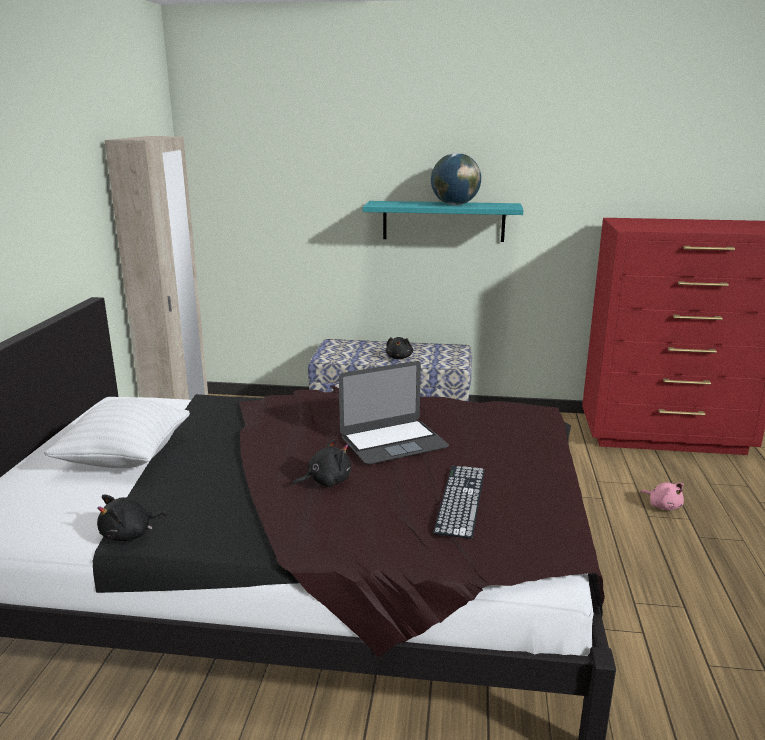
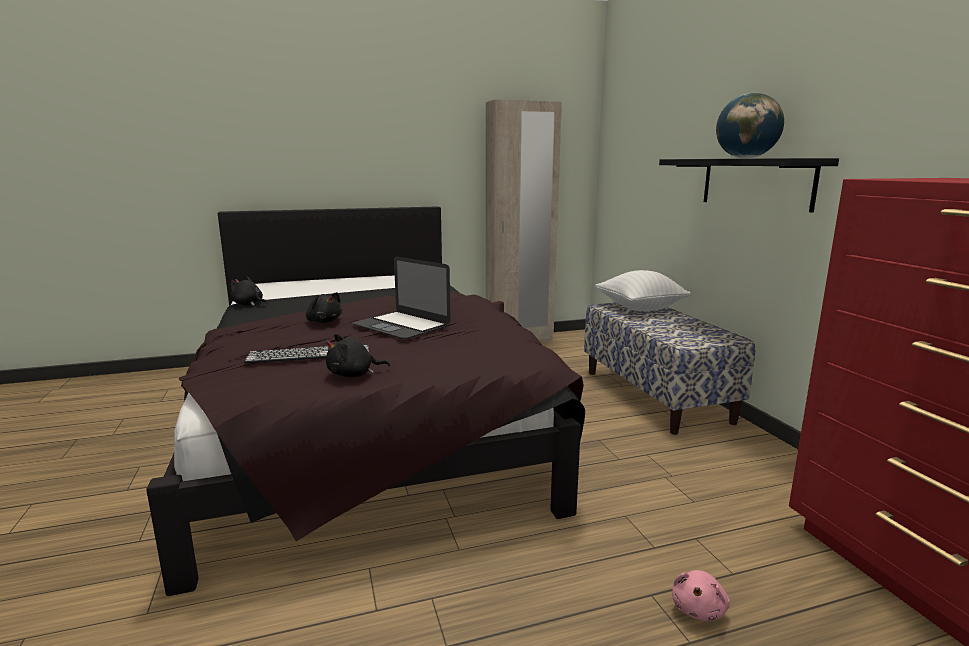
camera: 65 degrees right, 5 degrees down
white pillow [44,398,190,468] -> white pillow moved to [595,270,691,311]
turquoise shelf [363,201,523,242] -> black shelf [659,158,839,213]
black plush toy [386,337,413,359] -> black plush toy moved to [326,334,390,378]

